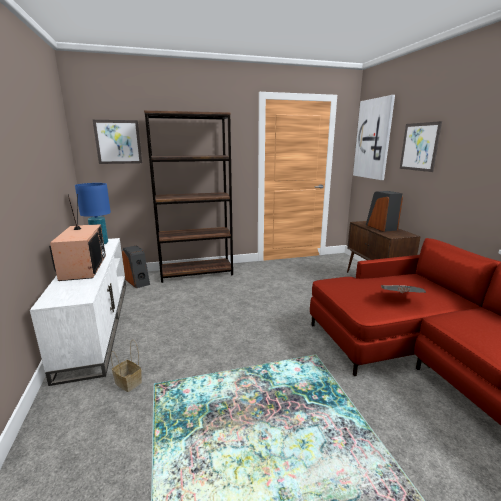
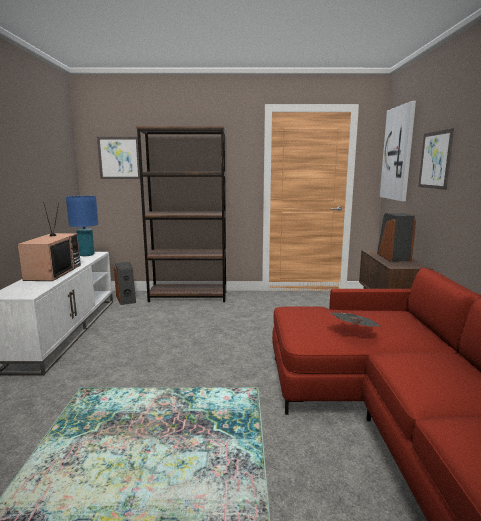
camera: 15 degrees right, 5 degrees down
basket [111,340,142,392] -> none

